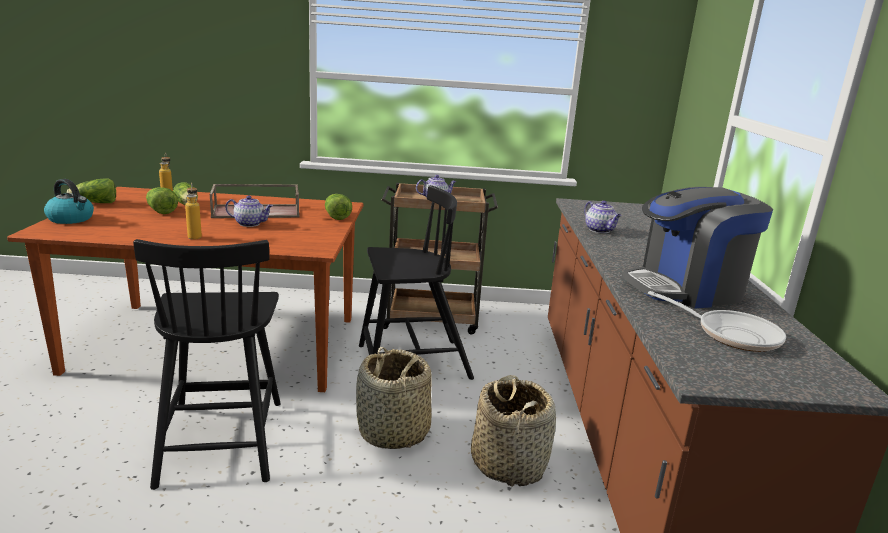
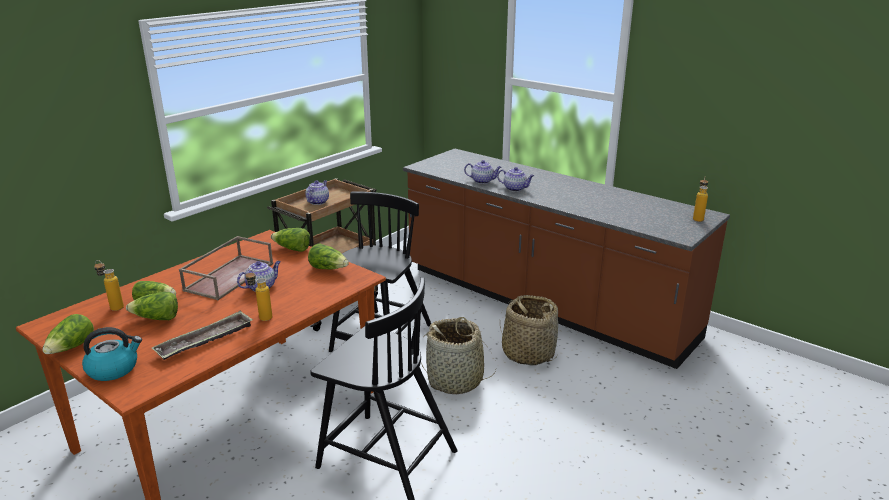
camera: 50 degrees left, 5 degrees up
coffee machine [623,187,773,309] -> none
frying pan [648,291,786,352] -> none
none -> tray [152,311,253,360]
none -> lettuce [308,243,349,269]
none -> teapot [497,167,534,192]
none -> bottle [693,177,708,222]

